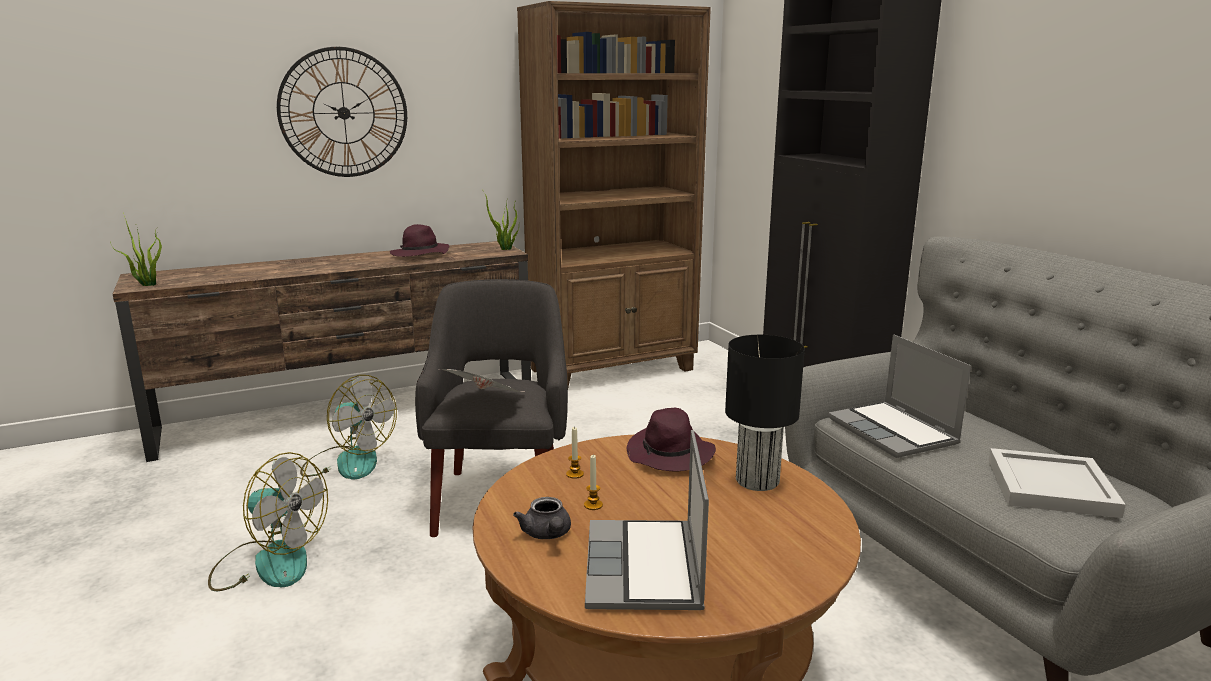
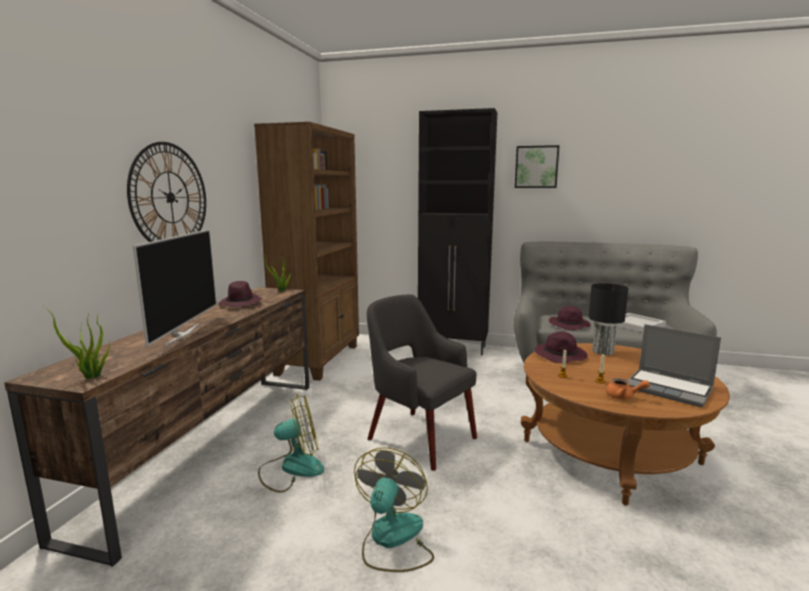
camera: 50 degrees left, 5 degrees down
fan [208,452,328,591] -> fan turned 45 degrees counterclockwise [354,447,434,572]
newspaper [440,369,524,392] -> none
grey teapot [513,497,571,539] -> orange teapot [606,378,650,399]
laptop [828,334,971,458] -> purple hat [549,306,591,331]
none -> television [133,229,217,346]
none -> picture [515,145,559,188]

